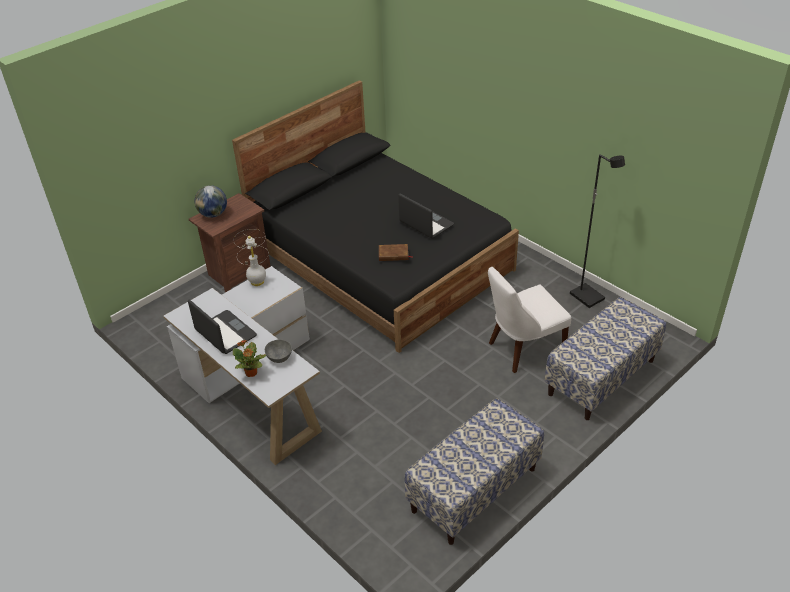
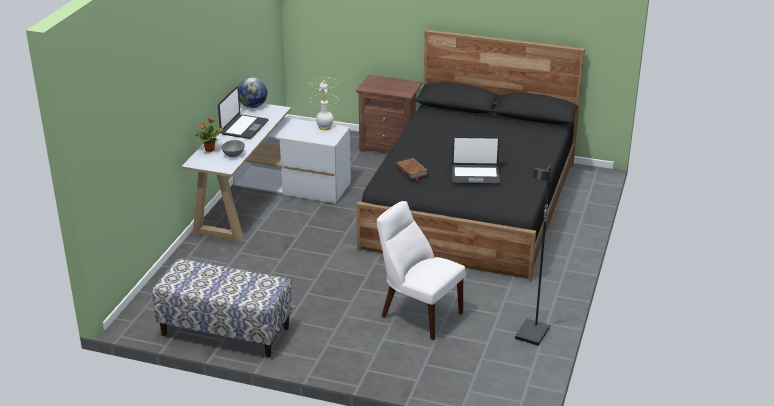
camera: 60 degrees right, 10 degrees down
globe [195,185,227,218] -> globe moved to [238,77,267,108]
laptop [398,194,454,239] -> laptop turned 75 degrees clockwise [452,136,500,184]
bench [545,297,666,420] -> none

